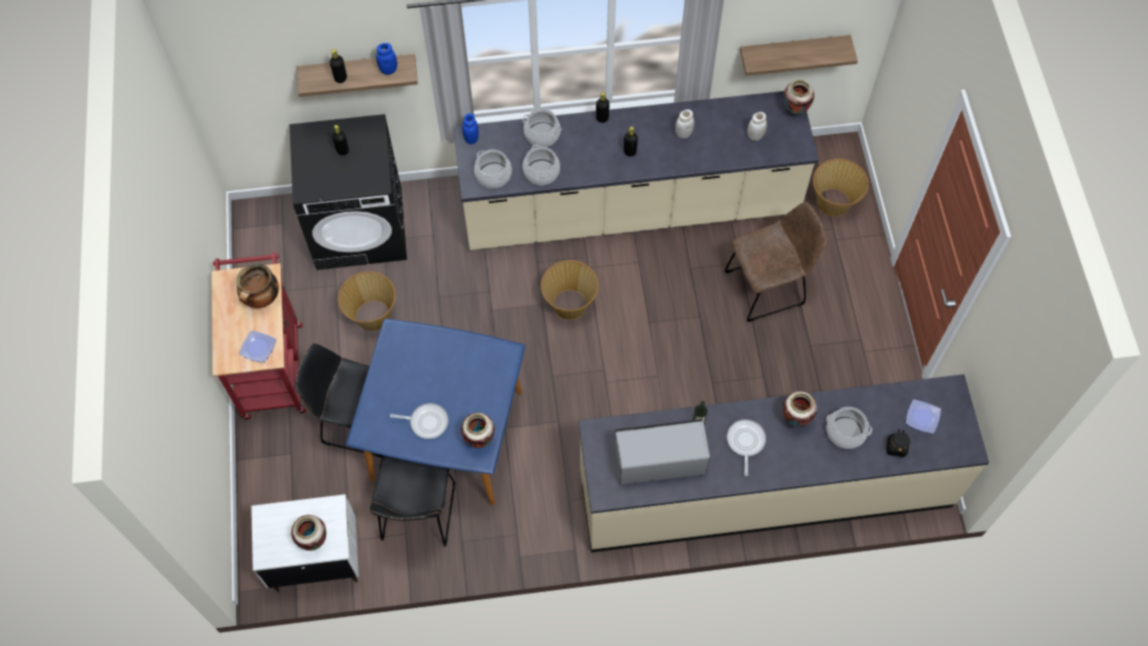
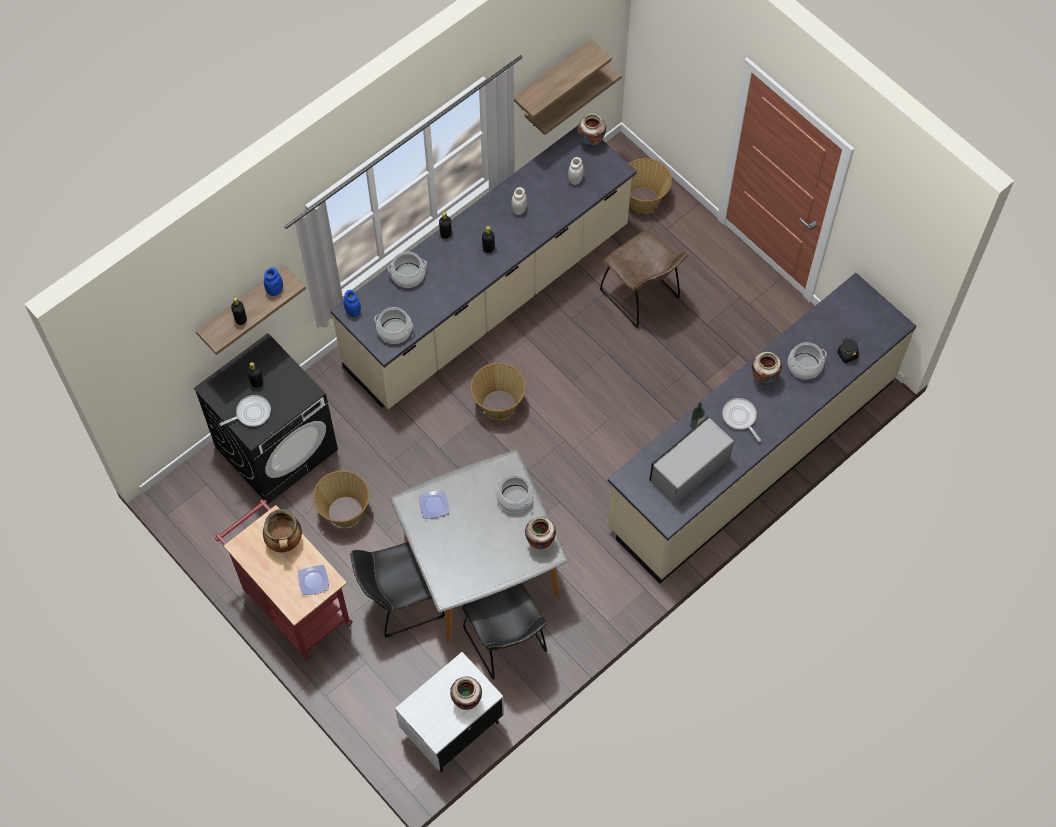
camera: 35 degrees left, 0 degrees up
blue dining table [346,319,525,506] -> grey dining table [390,450,569,641]
frying pan [390,403,448,439] -> frying pan moved to [219,395,271,427]
cooking pot [523,145,560,185] -> cooking pot moved to [497,475,534,513]
brown chair [725,202,827,322] -> brown chair turned 105 degrees clockwise [600,230,688,328]
plate [906,399,941,434] -> plate moved to [419,490,449,519]
none -> shelf [514,40,612,119]

